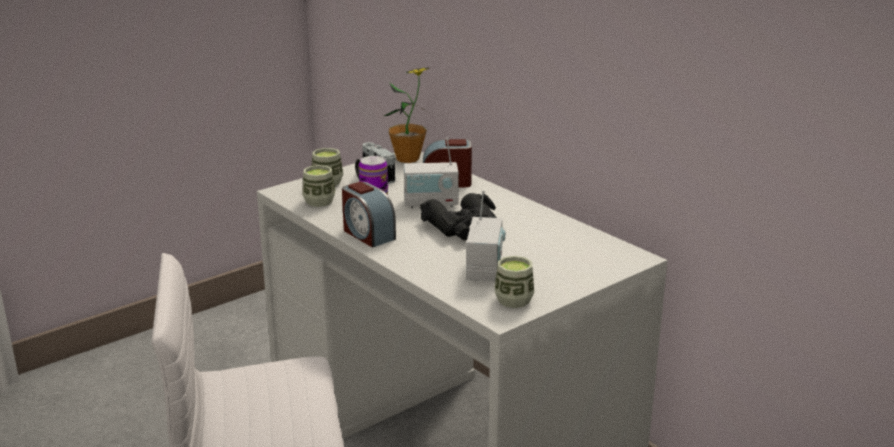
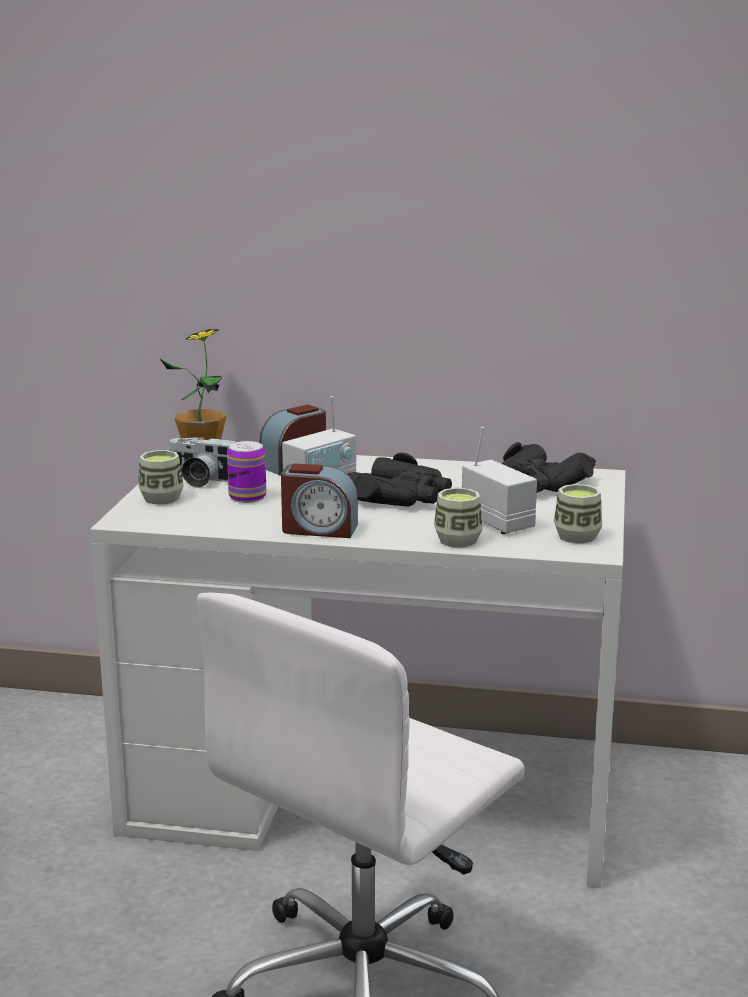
camera: 40 degrees left, 5 degrees down
cup [302,165,336,207] -> cup moved to [434,488,483,548]
none -> black binoculars [501,442,596,493]

